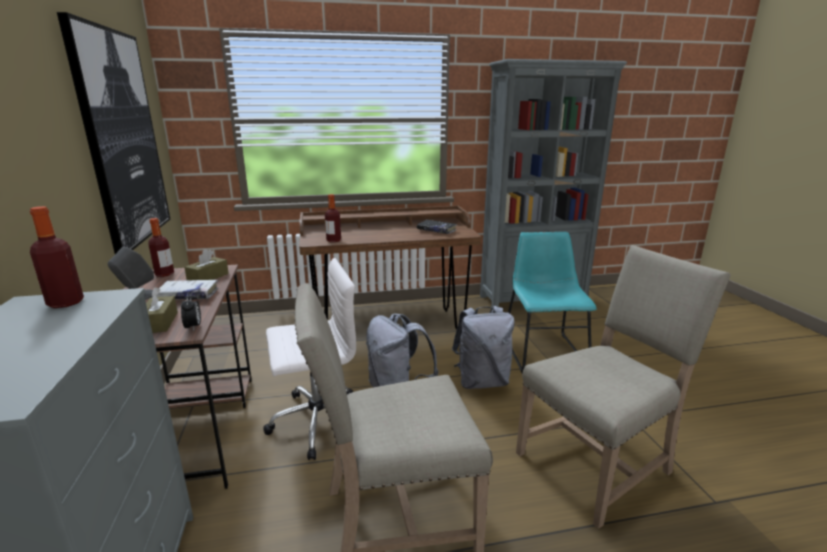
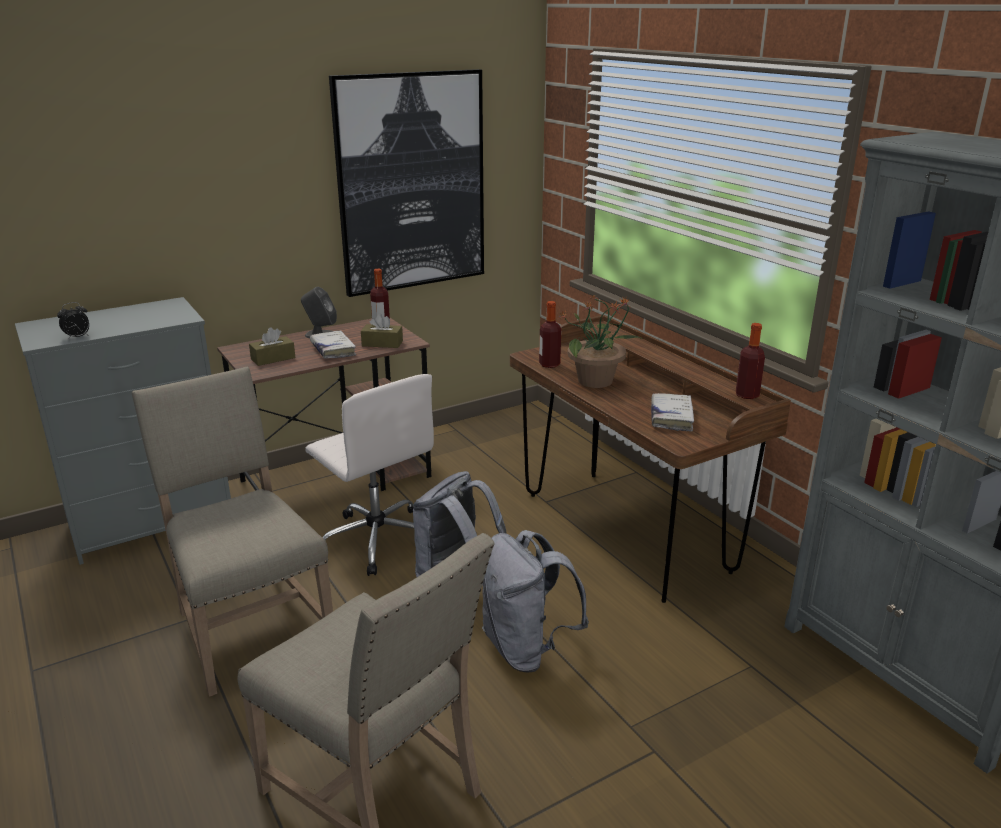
camera: 70 degrees right, 5 degrees up
bottle [30,206,84,308] -> bottle moved to [736,323,765,399]
alarm clock [181,292,201,331] -> alarm clock moved to [57,302,89,340]
black book [417,220,457,234] -> white book [651,393,694,432]
turquoise chair [508,232,597,373] -> none
none -> potted plant [557,295,642,388]

